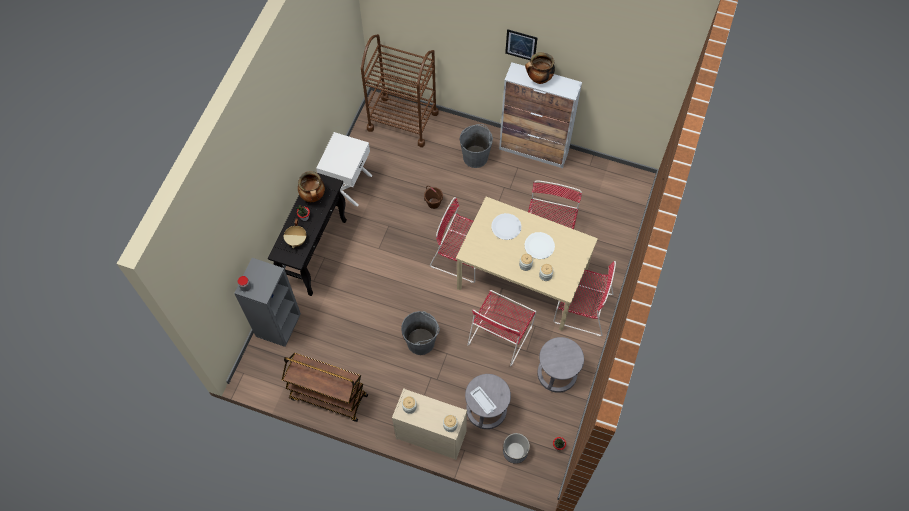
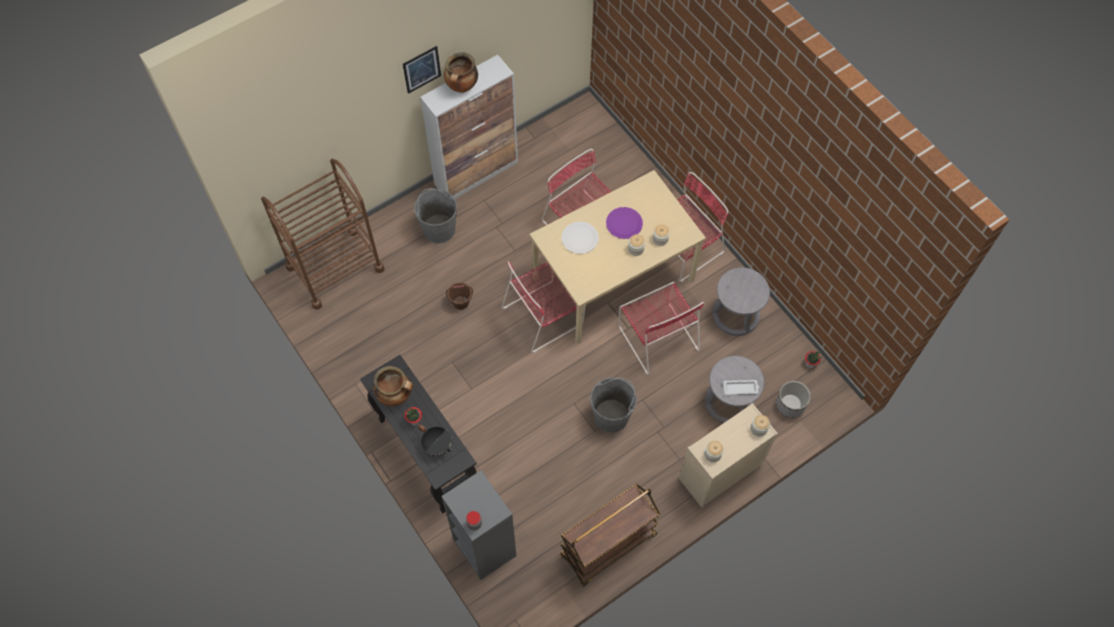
camera: 55 degrees left, 0 degrees up
beige cooking pot [284,218,306,248] -> black cooking pot [418,424,451,456]
white nightstand [316,132,372,206] -> none
white plate [524,232,555,259] -> purple plate [606,207,643,239]

